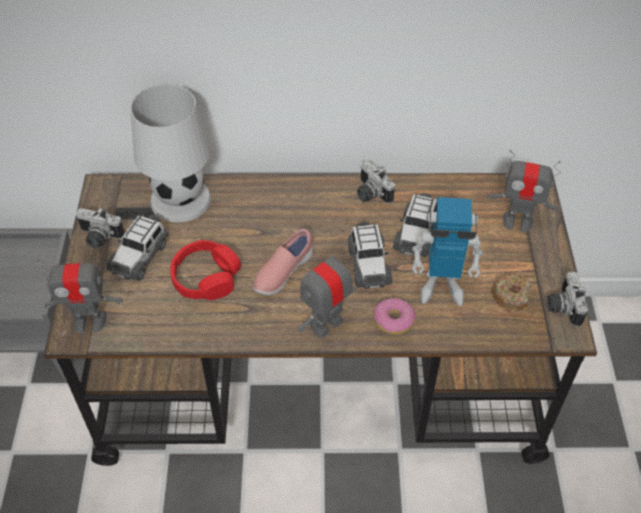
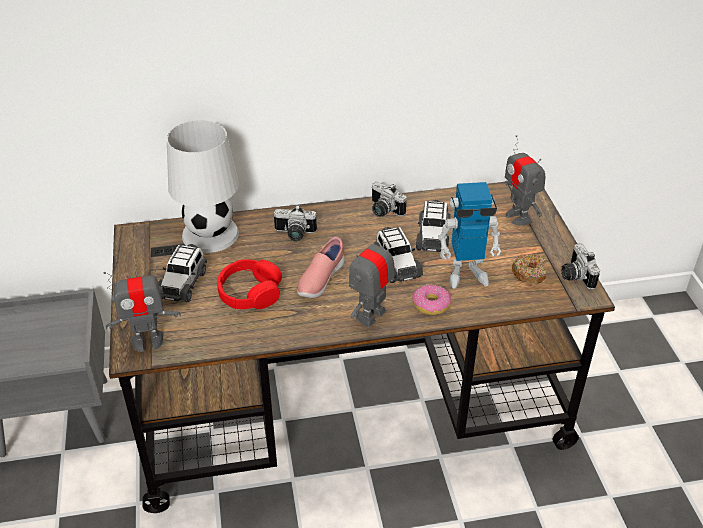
camera: 10 degrees left, 10 degrees down
camera [76,208,125,249] -> camera moved to [274,205,317,242]
toy robot [488,150,561,232] -> toy robot turned 60 degrees clockwise [504,135,546,226]

